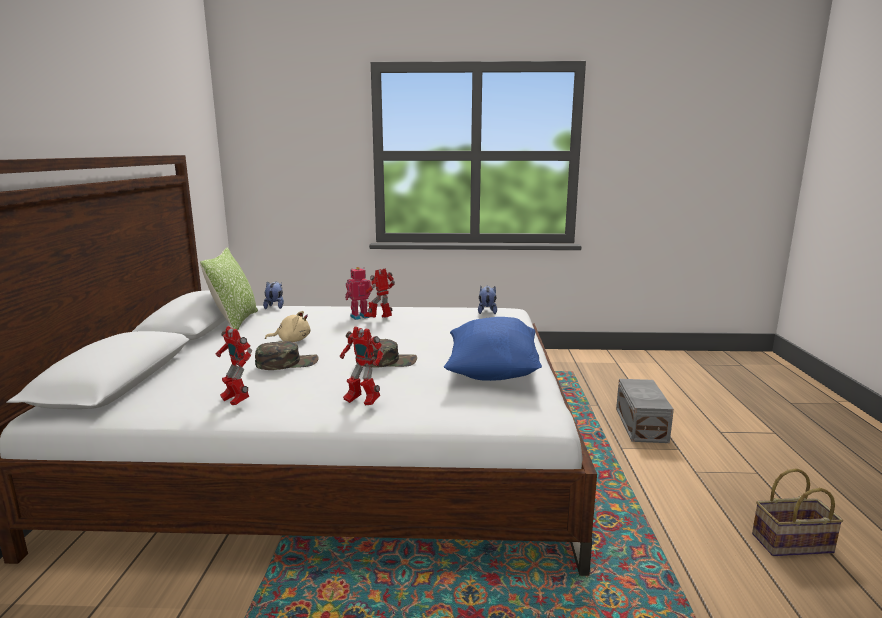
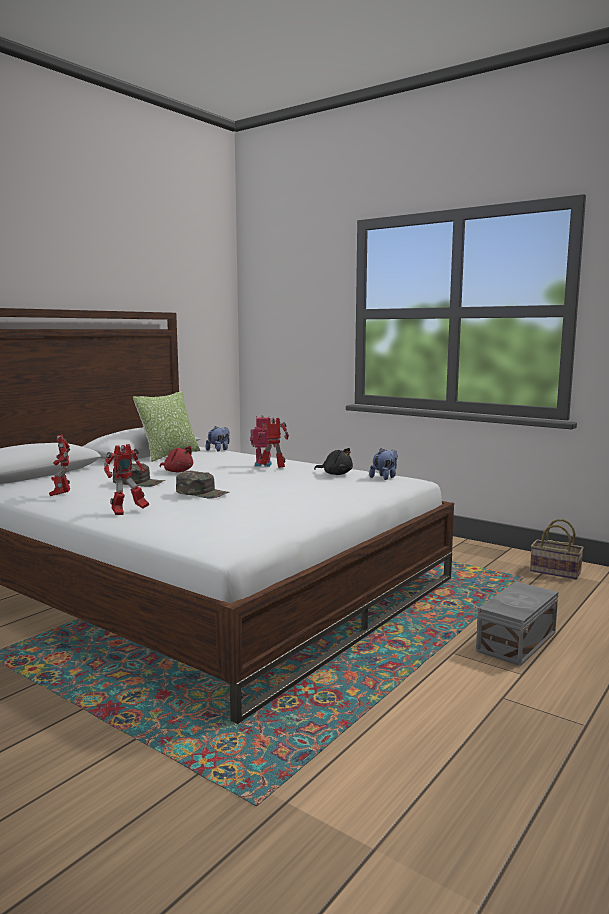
camera: 35 degrees right, 5 degrees down
beige plush toy [265,311,310,342] -> red plush toy [160,446,193,472]
toy robot [340,327,384,406] -> toy robot turned 105 degrees counterclockwise [104,444,149,515]
blue pillow [444,317,542,381] -> none
basket [752,468,843,556] -> basket moved to [530,519,584,580]
none -> black plush toy [314,448,353,475]

